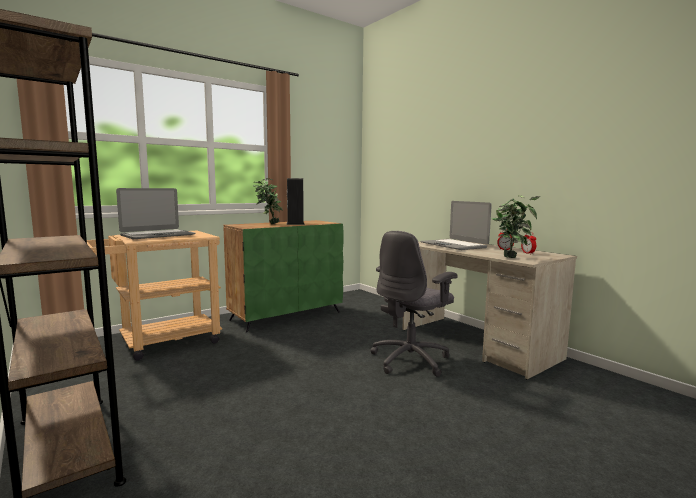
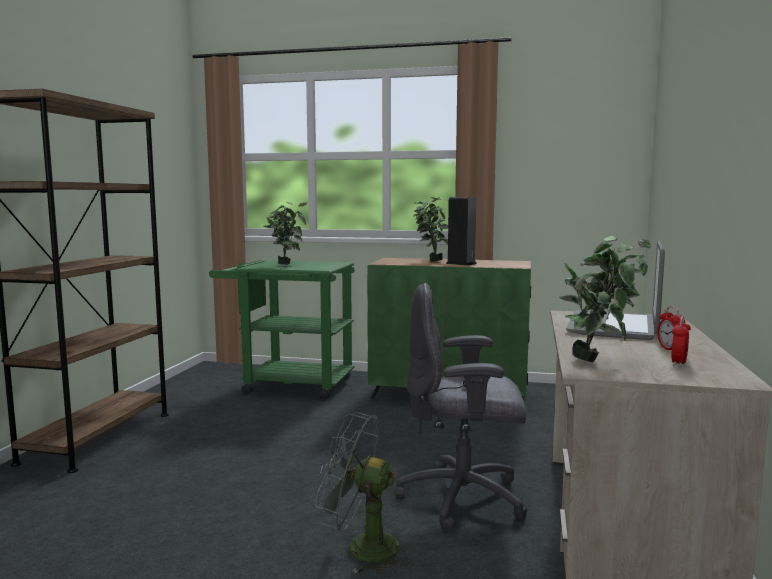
camera: 50 degrees right, 0 degrees up
beige cart [87,231,222,361] -> green cart [209,260,355,400]
laptop [116,188,195,239] -> potted plant [263,202,307,265]
none -> grey fan [315,412,411,574]

